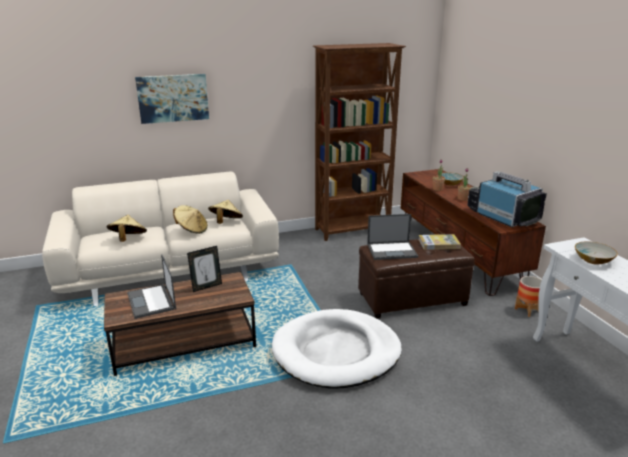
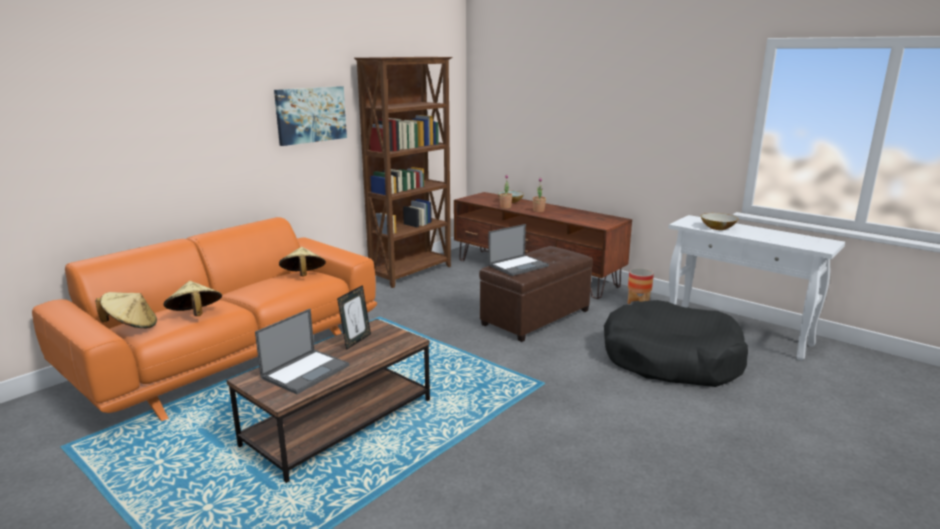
camera: 30 degrees left, 5 degrees down
beige sofa [42,171,279,306] -> orange sofa [32,217,377,421]
laptop [127,254,176,319] -> laptop turned 90 degrees counterclockwise [255,309,349,395]
picture [135,74,209,124] -> picture moved to [274,86,347,146]
beige hat [173,205,208,234] -> beige hat moved to [95,292,157,328]
white dog bed [272,309,402,389] -> none
book [418,234,461,250] -> none
television [467,171,547,227] -> none
none -> black dog bed [604,300,748,387]

